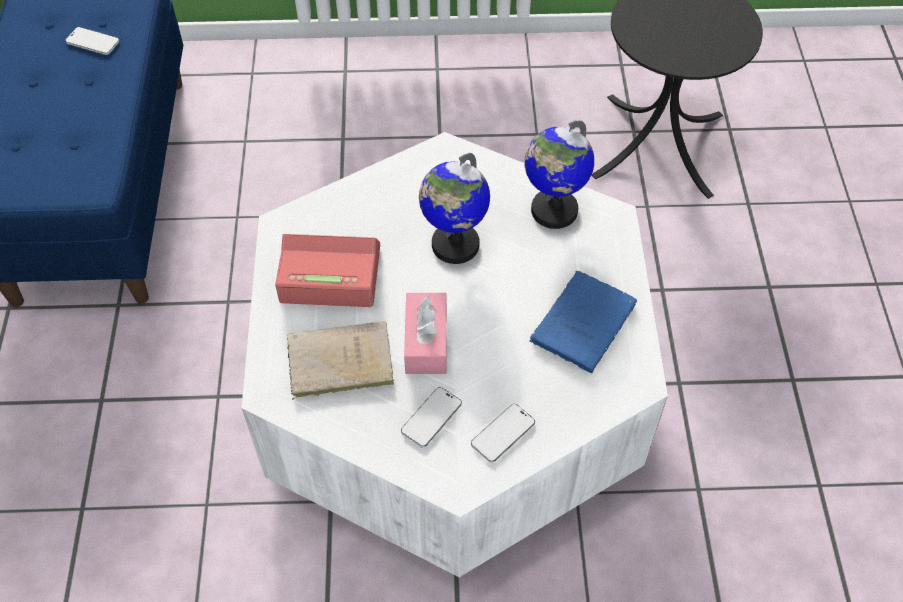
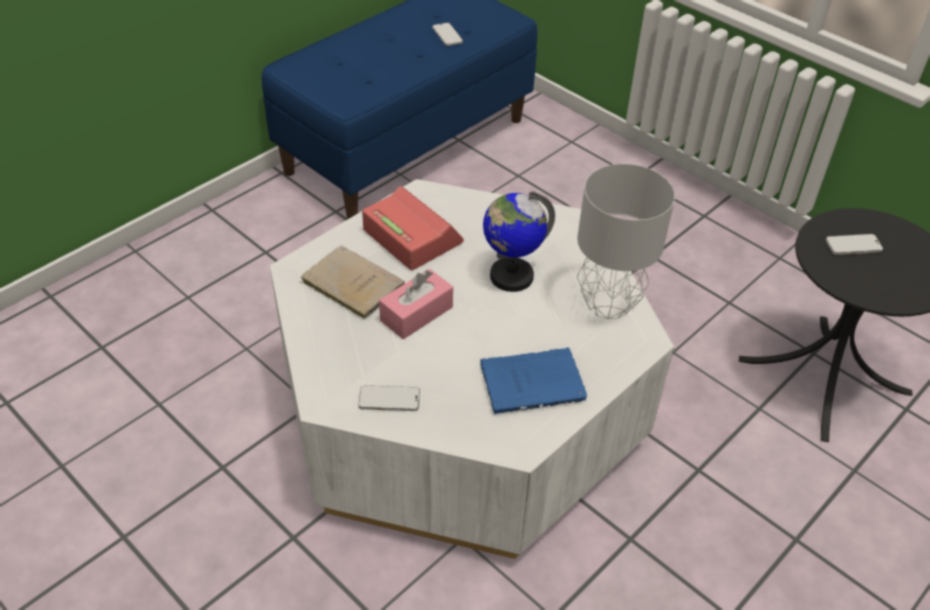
camera: 45 degrees right, 10 degrees down
phone [401,387,462,448] -> phone moved to [826,234,883,255]
globe [524,120,594,229] -> grey table lamp [577,164,675,319]

